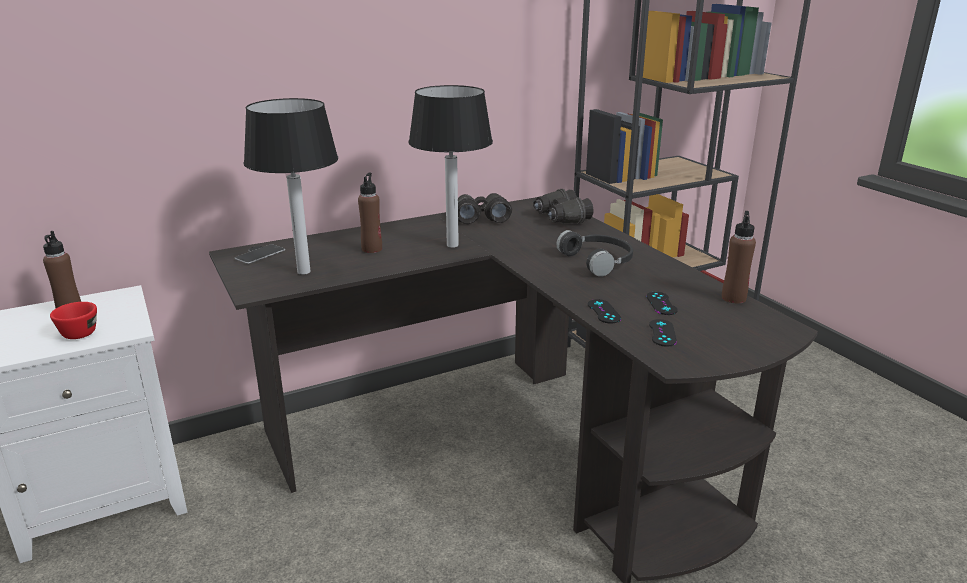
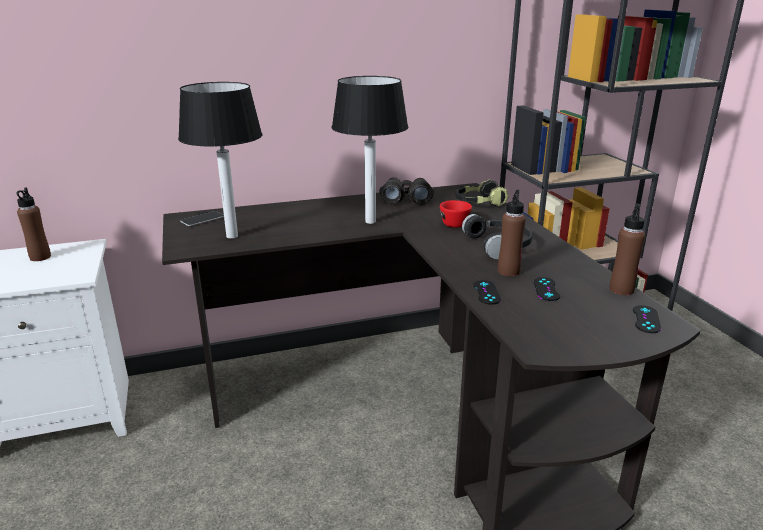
camera: 10 degrees right, 0 degrees up
red cup [50,302,97,339] -> red cup moved to [440,200,472,227]
brown bottle [358,173,382,253] -> brown bottle moved to [498,190,526,276]
black binoculars [533,189,593,223] -> headphones [455,179,509,206]
black game controller [649,319,677,347] -> black game controller moved to [633,305,661,333]

